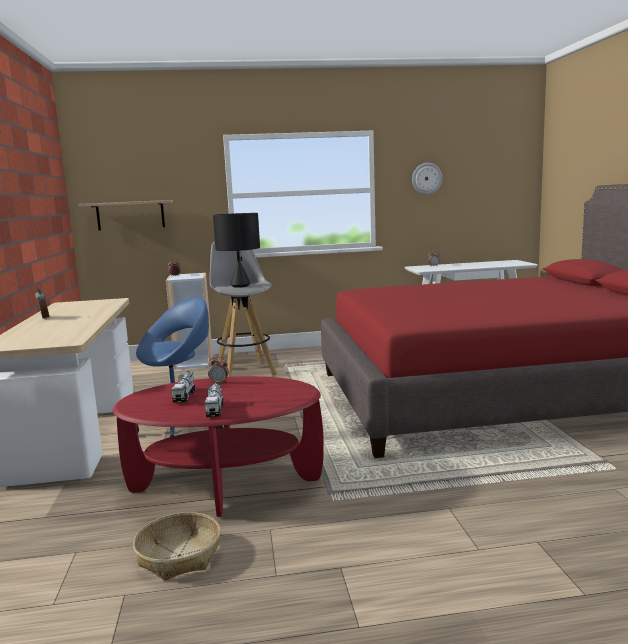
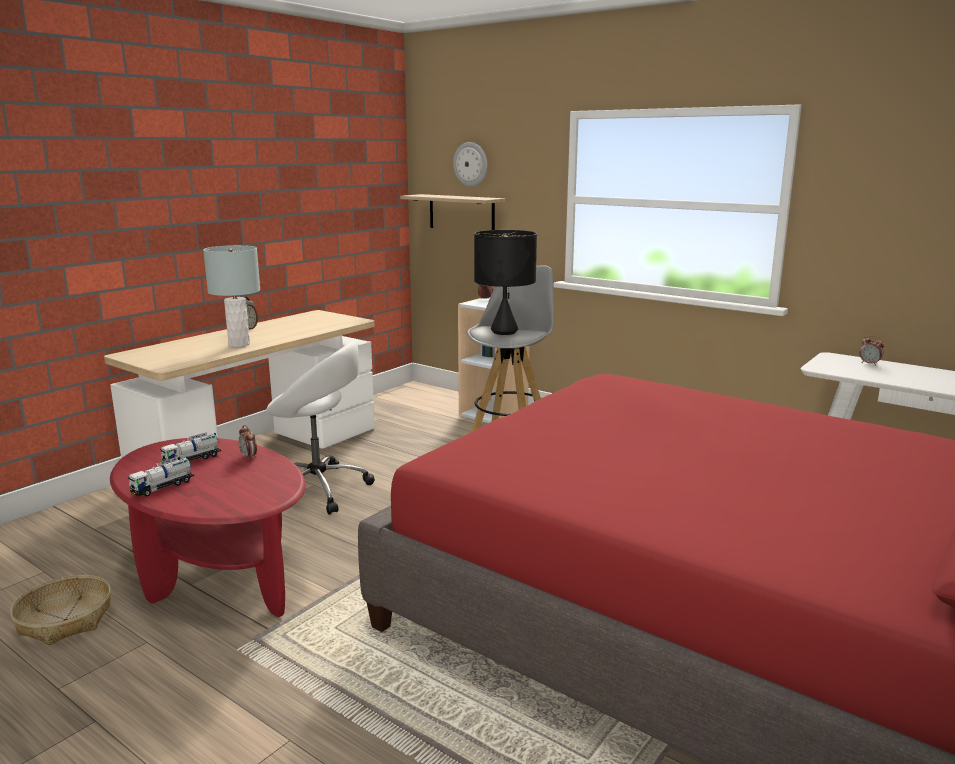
camera: 45 degrees right, 5 degrees up
blue office chair [136,297,224,437] -> white office chair [266,341,375,514]
wall clock [412,163,442,195] -> wall clock moved to [453,142,487,187]
none -> grey table lamp [203,245,260,347]

